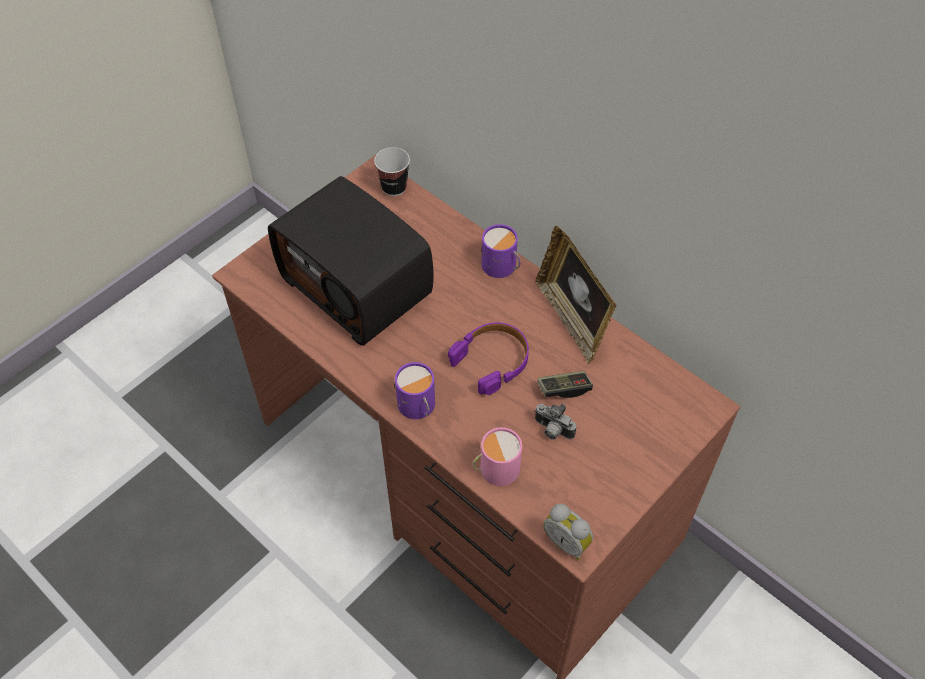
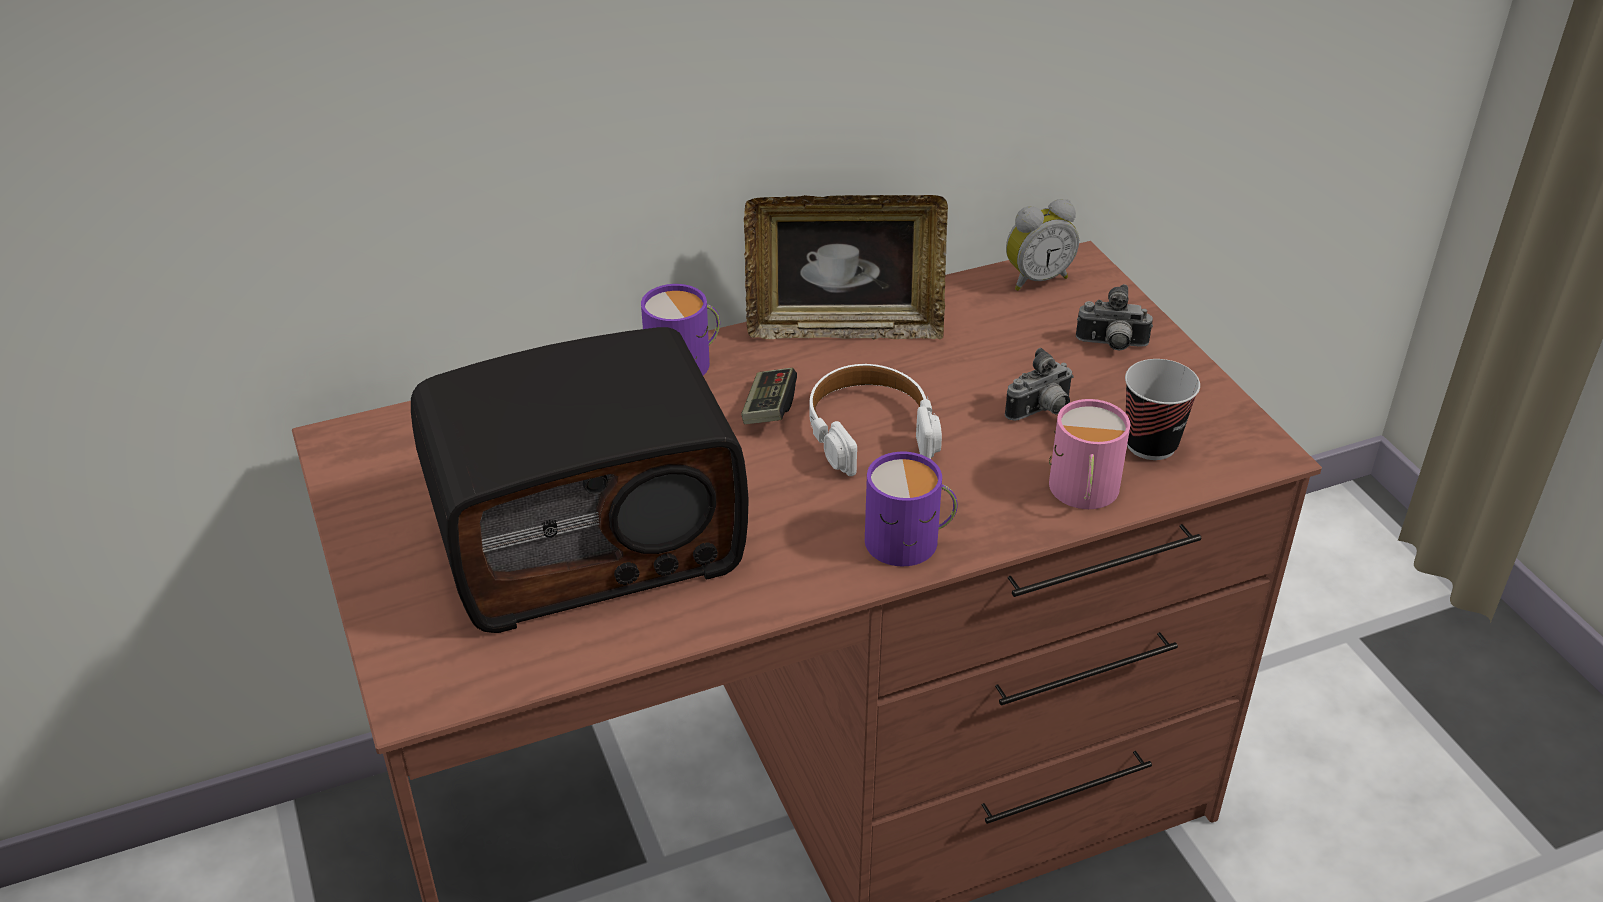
camera: 65 degrees left, 15 degrees down
cup [374,147,410,196] -> cup moved to [1125,359,1200,460]
purple headphones [448,322,529,395] -> white headphones [810,364,942,476]
game controller [537,371,593,398] -> game controller moved to [741,368,797,424]
alarm clock [543,504,593,560] -> alarm clock moved to [1006,199,1079,291]
none -> camera [1076,284,1153,350]

